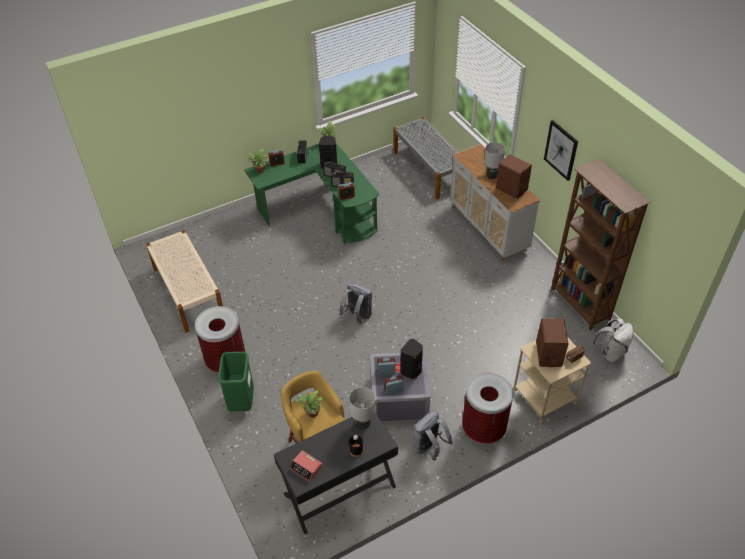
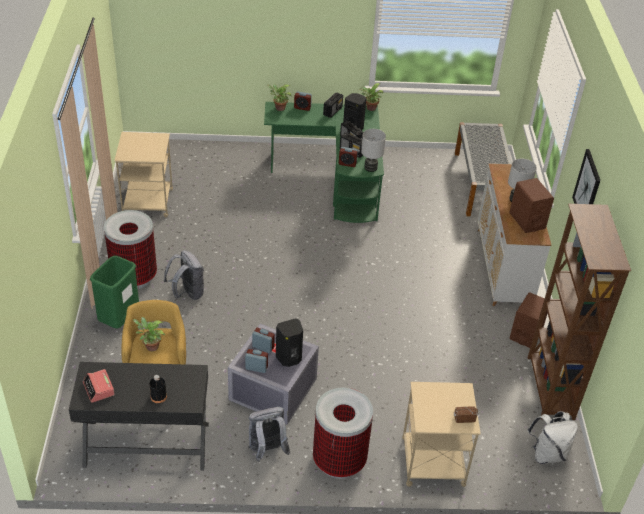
camera: 25 degrees right, 5 degrees down
beige bench [146,230,223,333] -> beige cart [114,132,173,217]
grey backpack [339,284,372,324] -> grey backpack moved to [164,250,204,300]
grey table lamp [349,387,376,429] -> grey table lamp moved to [361,129,386,172]
brown speaker [536,318,568,367] -> brown speaker moved to [510,292,548,348]

